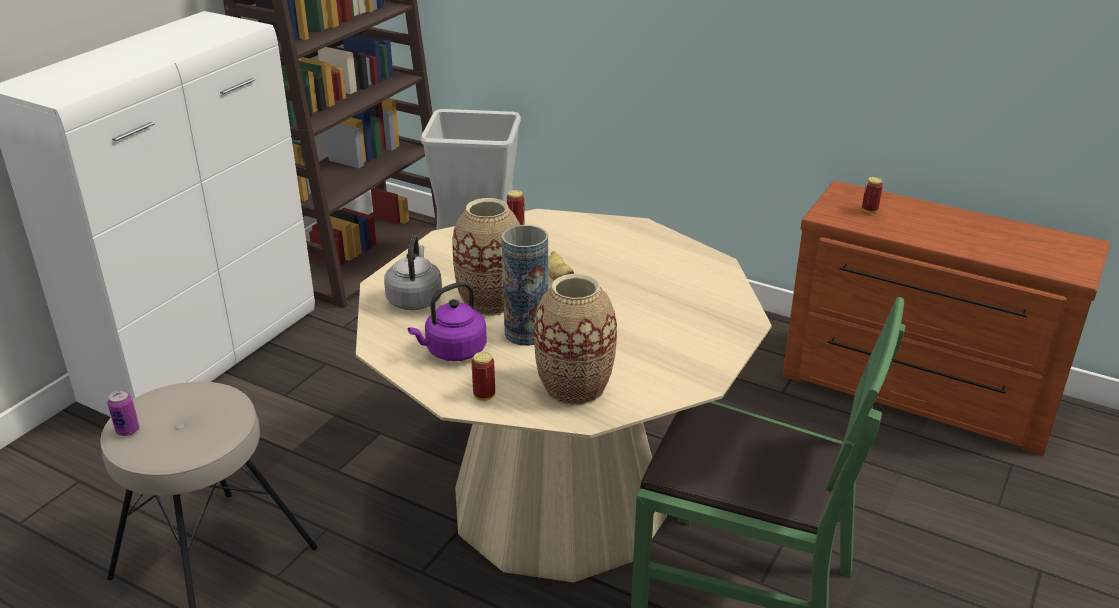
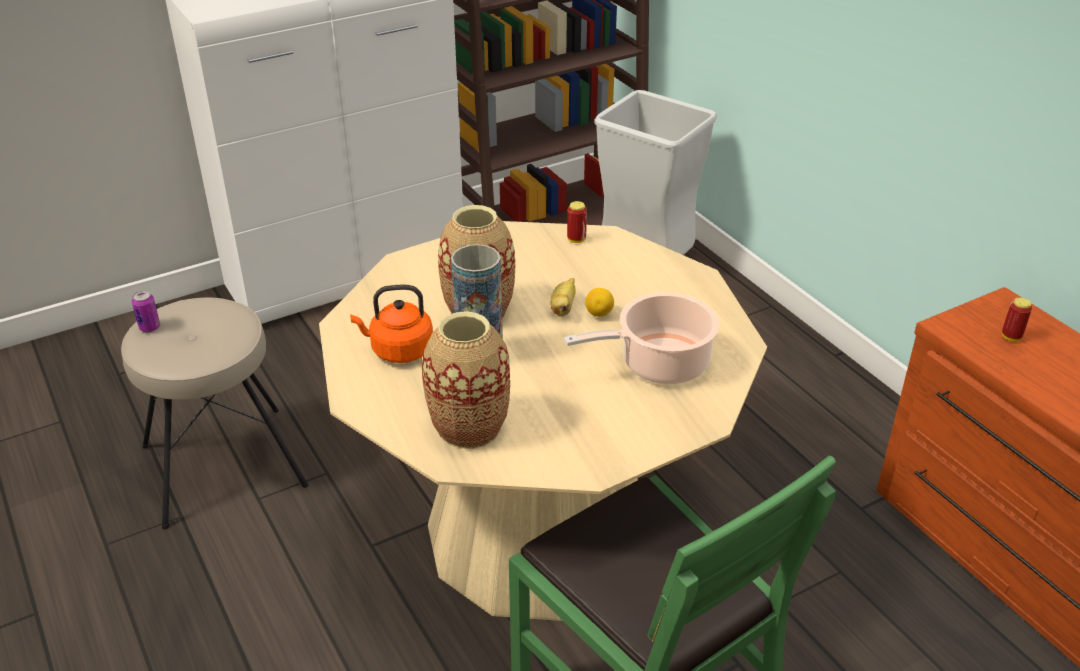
camera: 30 degrees right, 5 degrees up
grey kettle [384,235,442,310] -> none
purple kettle [408,282,487,361] -> orange kettle [350,285,433,363]
can [472,352,495,401] -> none
none -> cooking pot [564,292,719,384]
none -> lemon [585,288,614,317]

